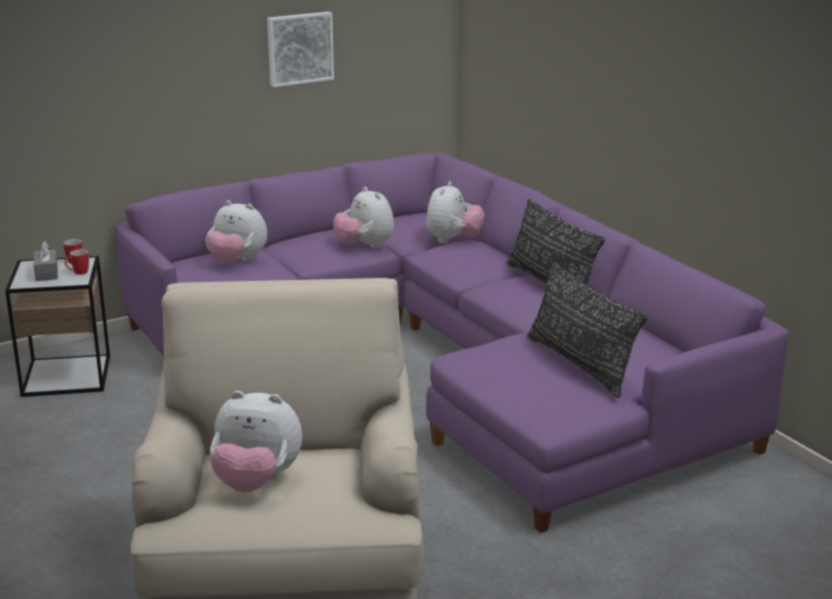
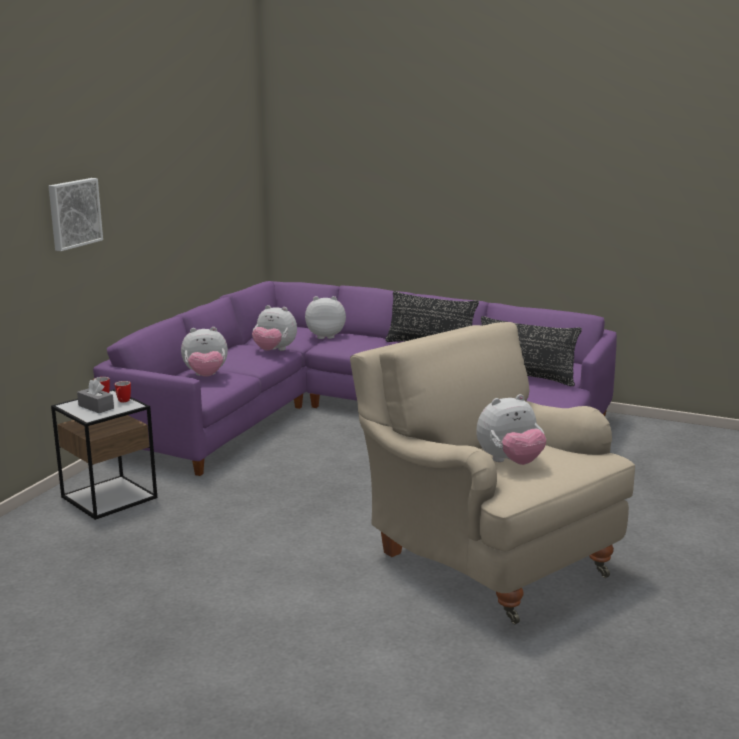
camera: 35 degrees left, 5 degrees down
picture [267,12,334,87] -> picture moved to [48,178,103,251]
plush toy [426,181,485,243] -> plush toy turned 75 degrees counterclockwise [305,296,346,339]

